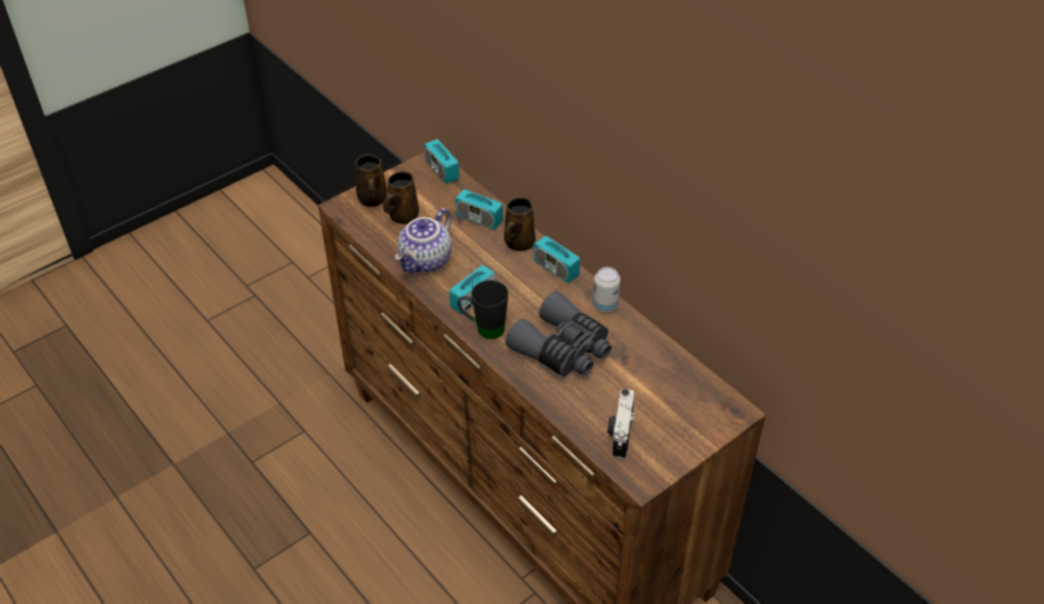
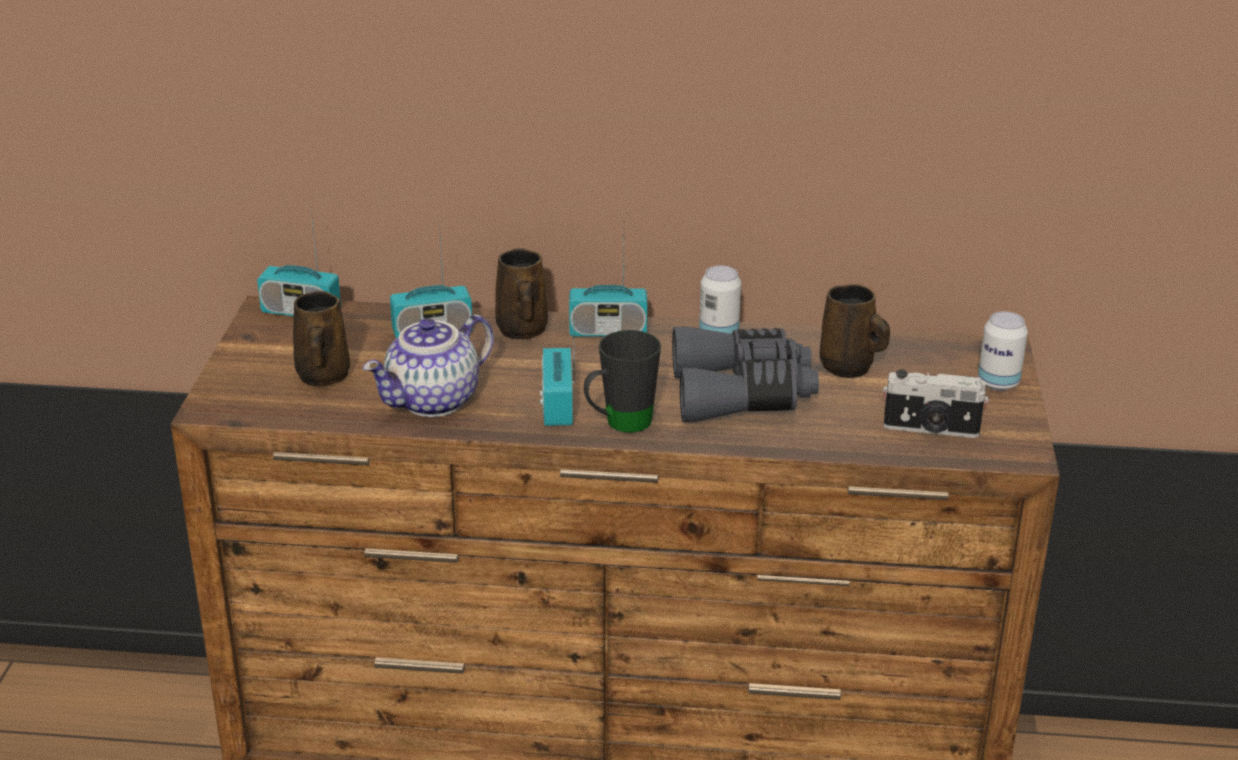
camera: 45 degrees left, 15 degrees down
brown mug [355,154,387,207] -> brown mug moved to [820,284,890,378]
teapot [395,208,452,273] -> teapot turned 60 degrees clockwise [363,314,494,417]
camera [607,389,635,460] -> camera turned 45 degrees counterclockwise [883,369,989,438]
none -> can [978,311,1028,391]

